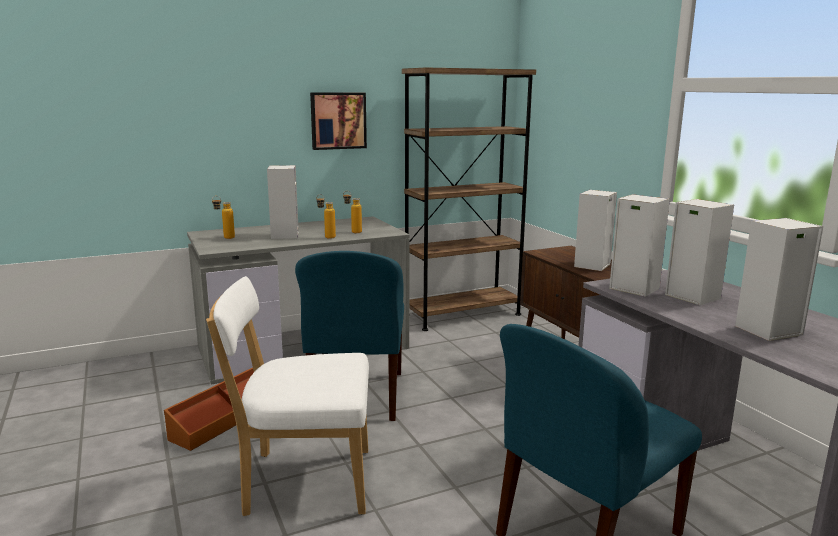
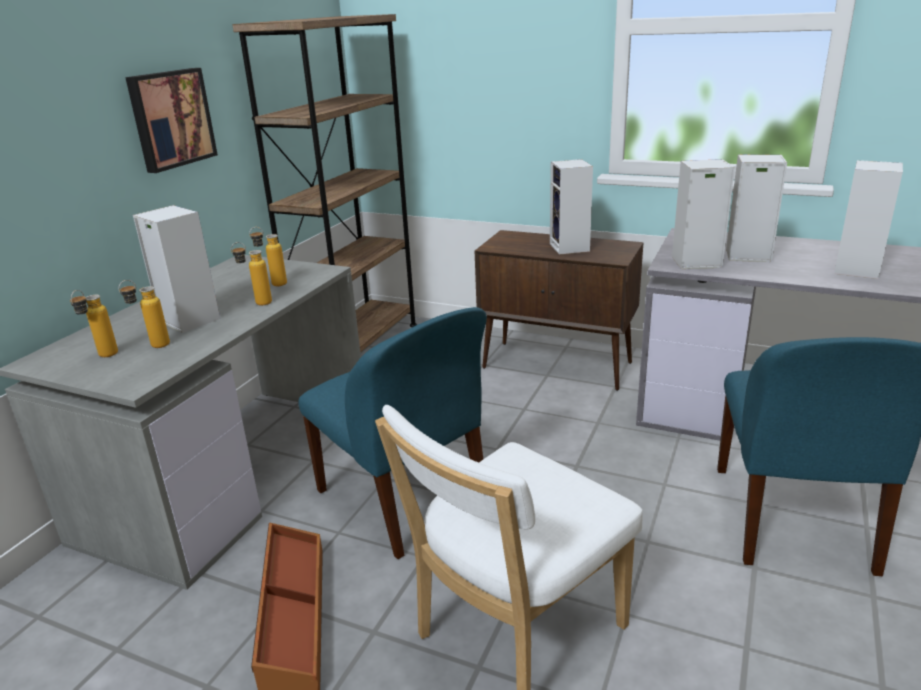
camera: 40 degrees left, 10 degrees up
none -> bottle [118,280,170,348]

